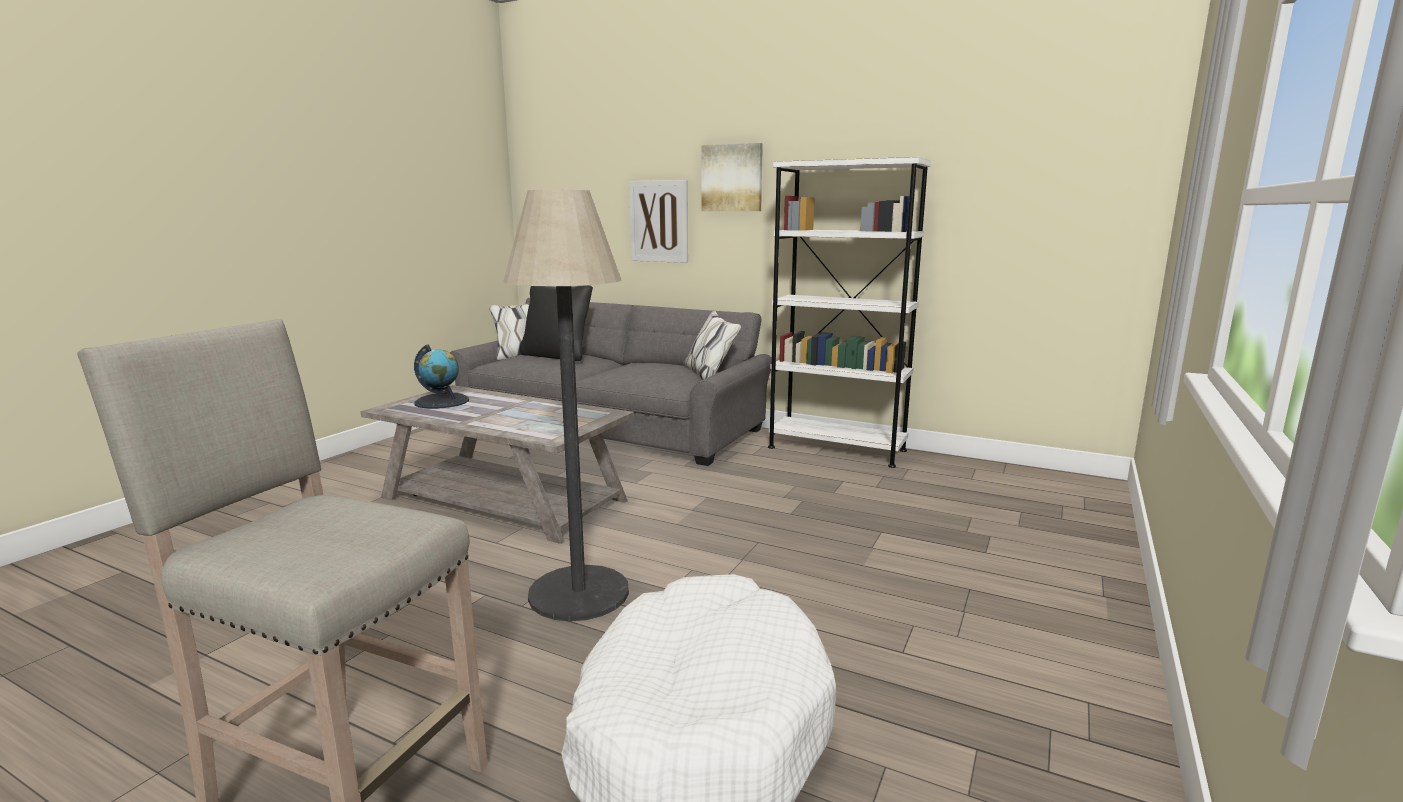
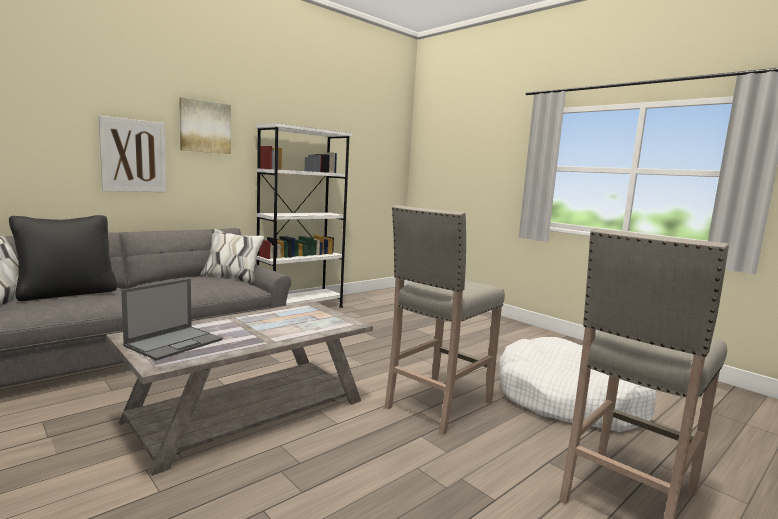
camera: 70 degrees left, 5 degrees down
globe [414,344,469,409] -> laptop [121,278,223,360]
floor lamp [503,190,629,621] -> beige stool [385,205,505,435]

